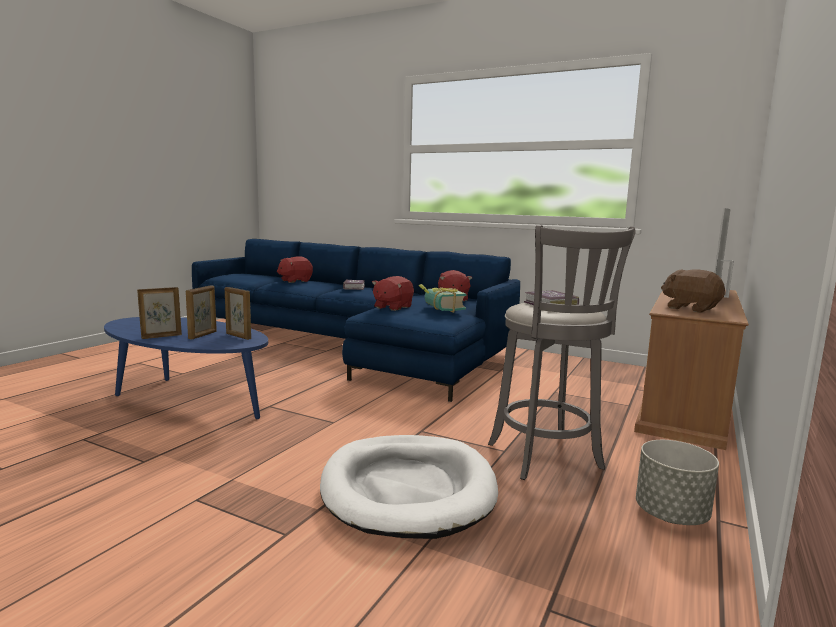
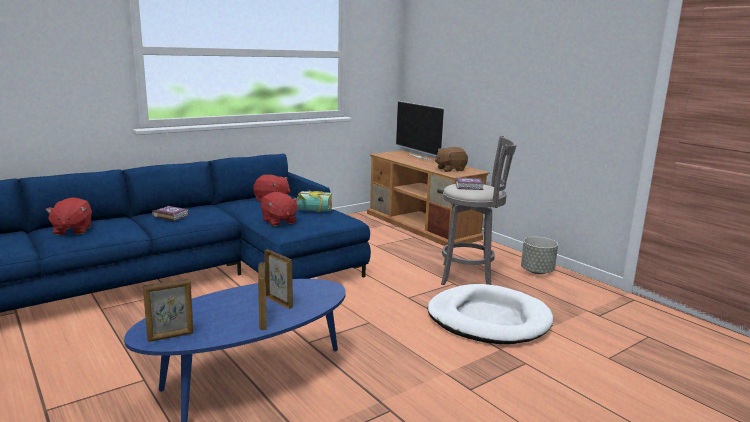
camera: 65 degrees left, 5 degrees up
picture frame [225,287,251,340] -> picture frame moved to [143,279,194,342]

